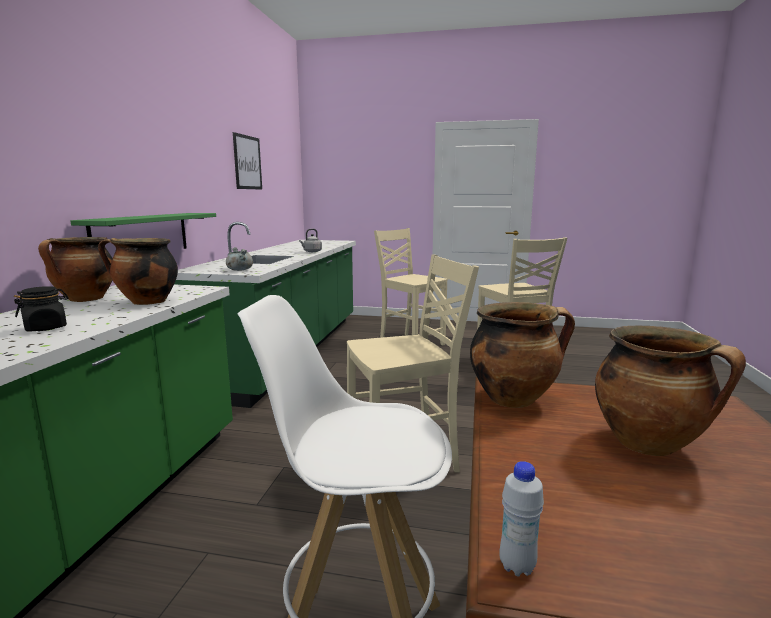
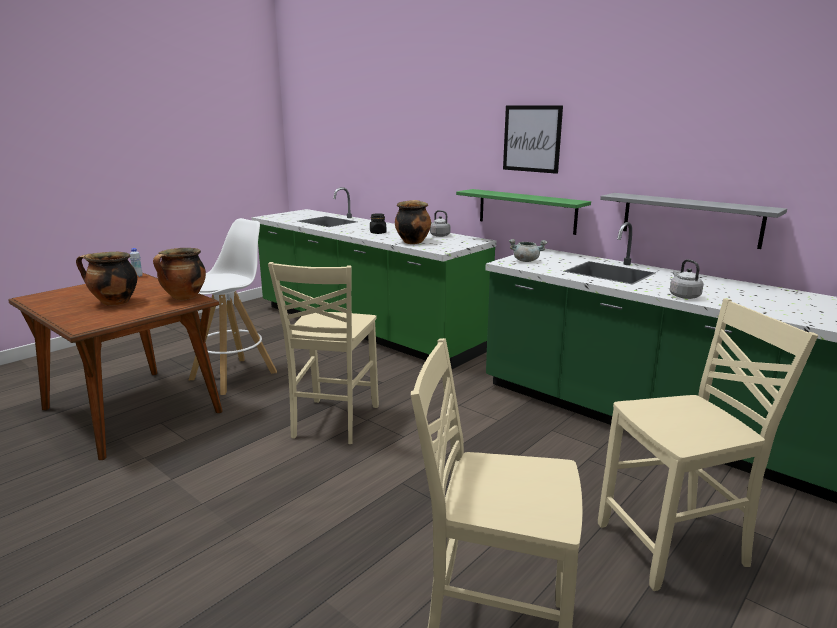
camera: 120 degrees right, 5 degrees up
cooking pot [38,237,113,302] -> grey kettle [430,210,450,237]
picture [233,132,262,190] -> picture moved to [503,105,563,174]
none -> grey shelf [600,193,787,249]

